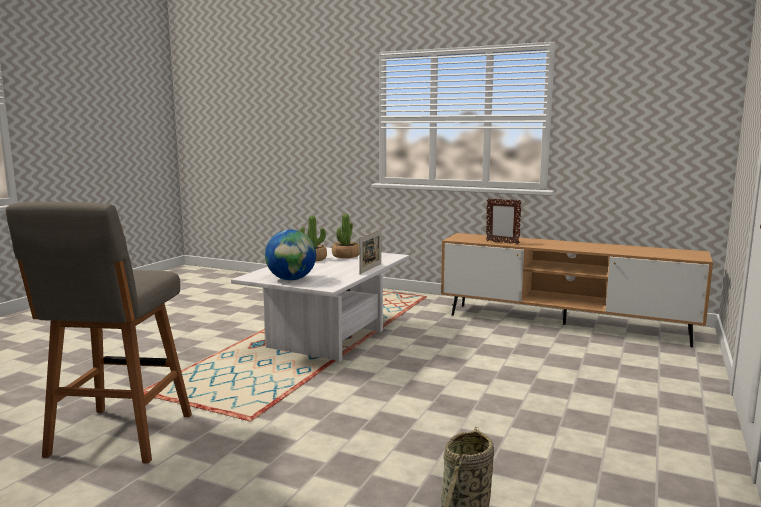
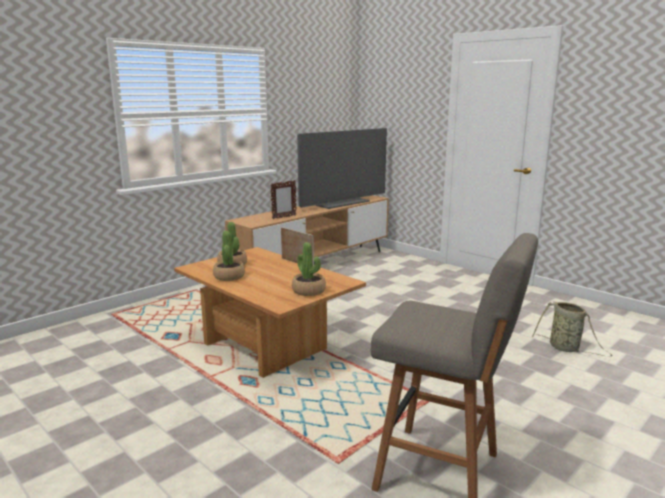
camera: 70 degrees left, 5 degrees up
white coffee table [231,247,409,362] -> brown coffee table [174,247,366,378]
globe [265,229,316,281] -> potted plant [292,242,326,296]
none -> television [297,128,387,209]

